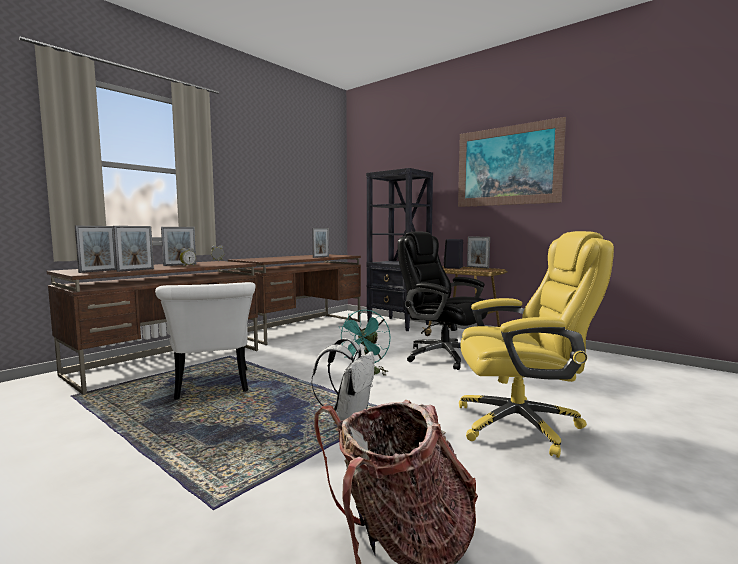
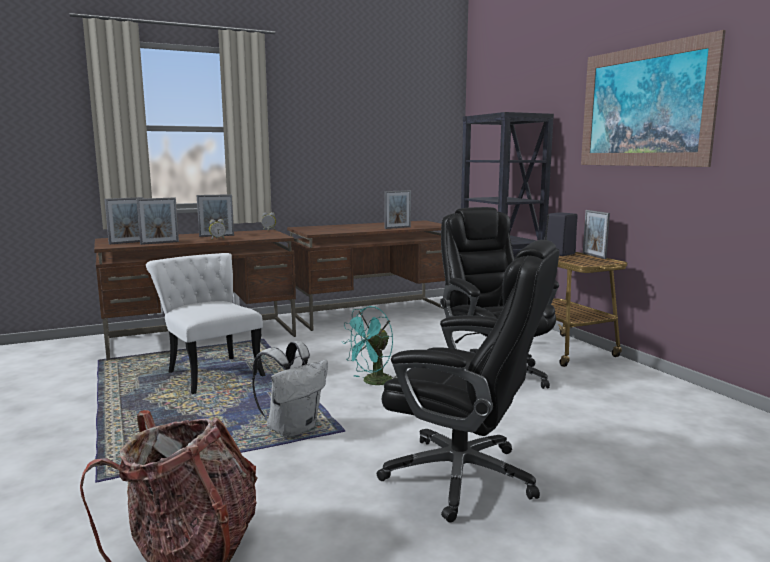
camera: 25 degrees right, 5 degrees up
white chair [155,282,255,400] -> white chair turned 135 degrees clockwise [146,253,266,394]
yellow office chair [459,231,614,458] -> black office chair [377,240,559,523]

